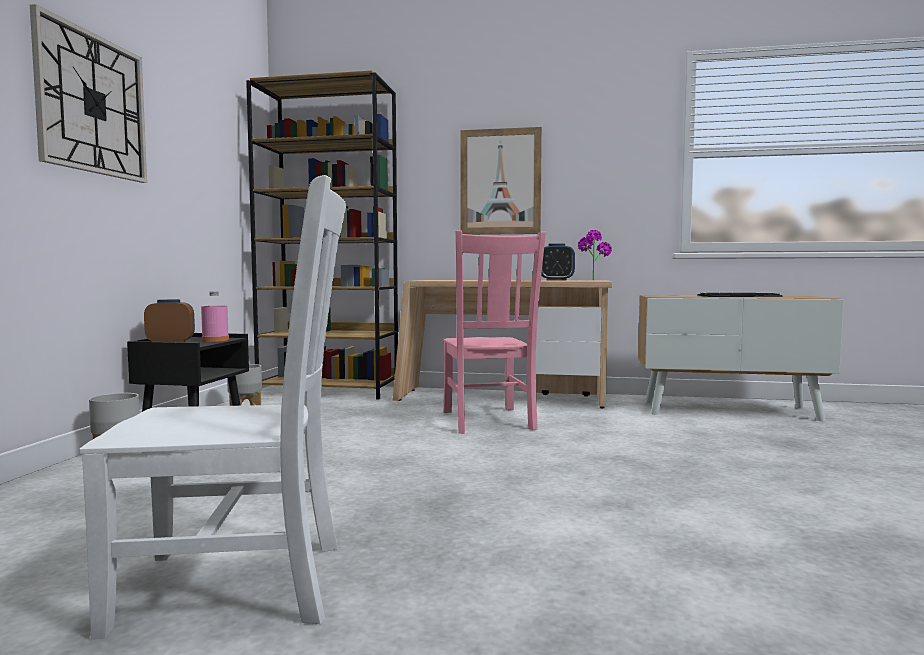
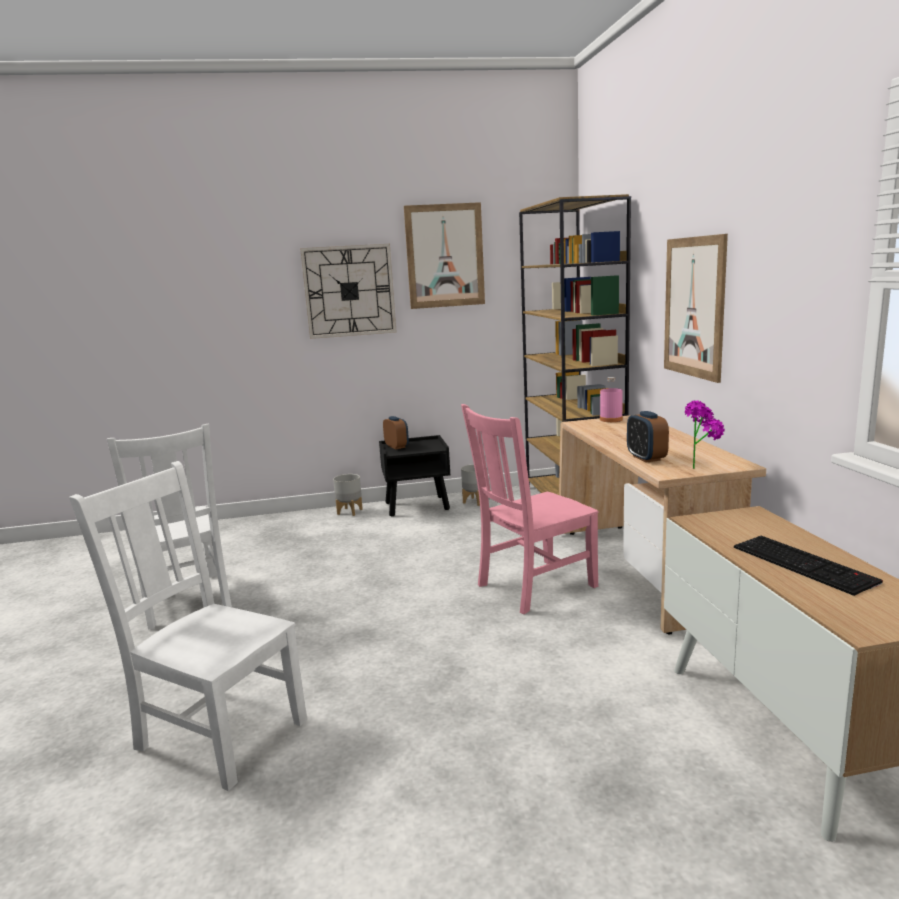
camera: 70 degrees right, 10 degrees up
pink bottle [201,292,229,342] -> pink bottle moved to [600,377,623,422]
none -> white chair [69,461,307,791]
none -> picture [404,202,485,309]

